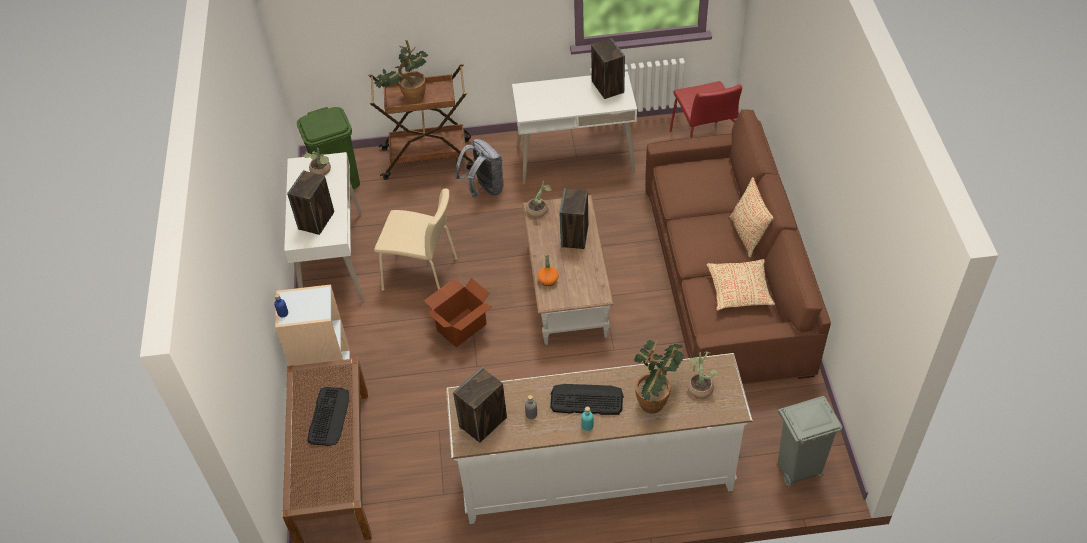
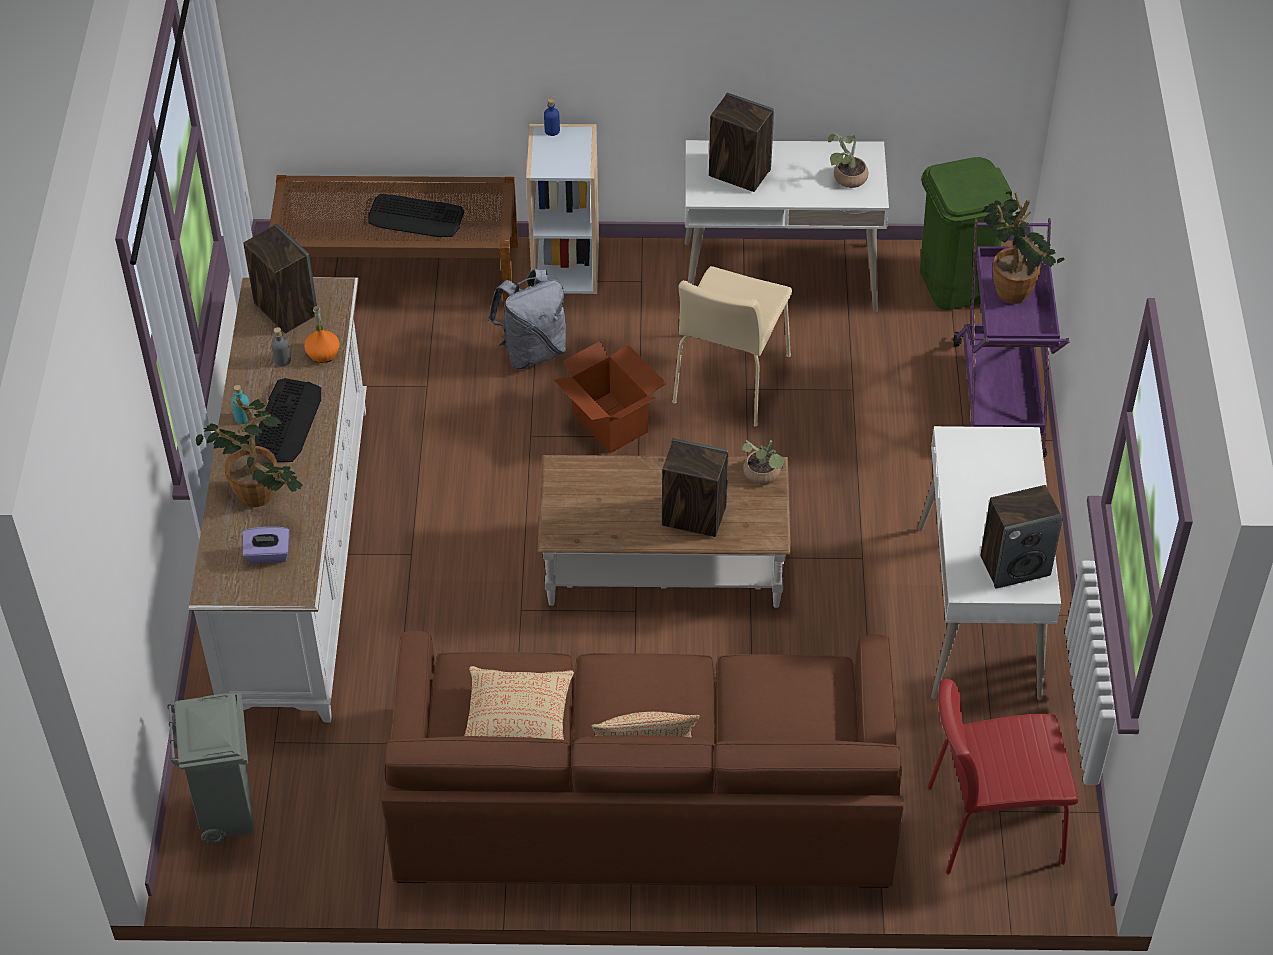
camera: 95 degrees right, 0 degrees up
brown cart [368,64,474,180] -> purple cart [953,218,1069,458]
grey backpack [455,139,504,198] -> grey backpack moved to [489,269,566,369]
orange bottle [538,253,559,286] -> orange bottle moved to [304,306,340,363]
potted plant [687,351,718,399] -> purple tissue box [243,527,289,563]

